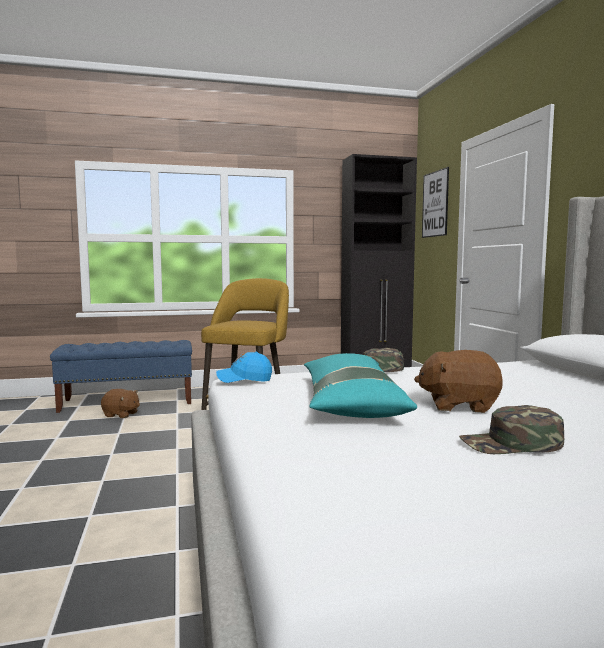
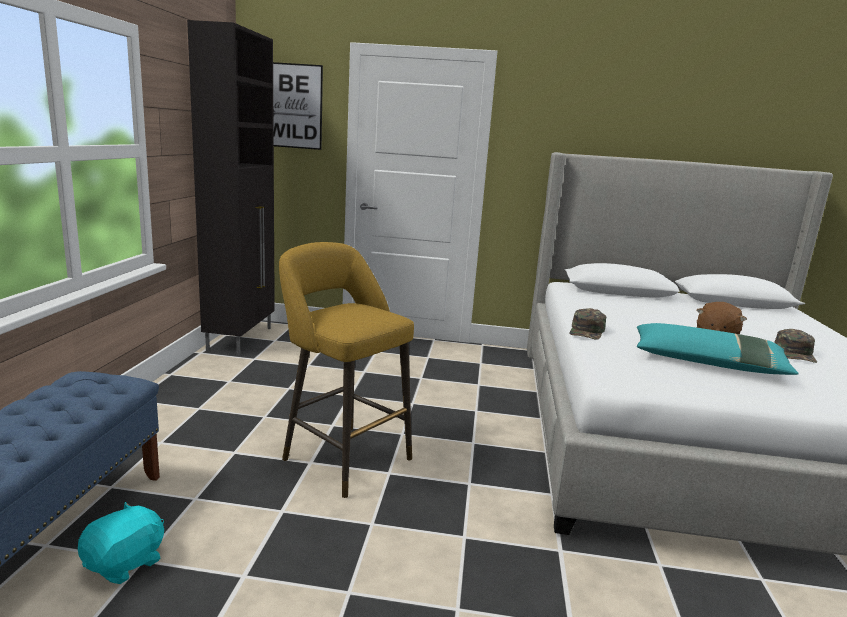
camera: 70 degrees left, 10 degrees up
brown plush toy [101,389,140,418] -> turquoise plush toy [78,502,164,584]
blue cap [216,352,272,383] -> none

